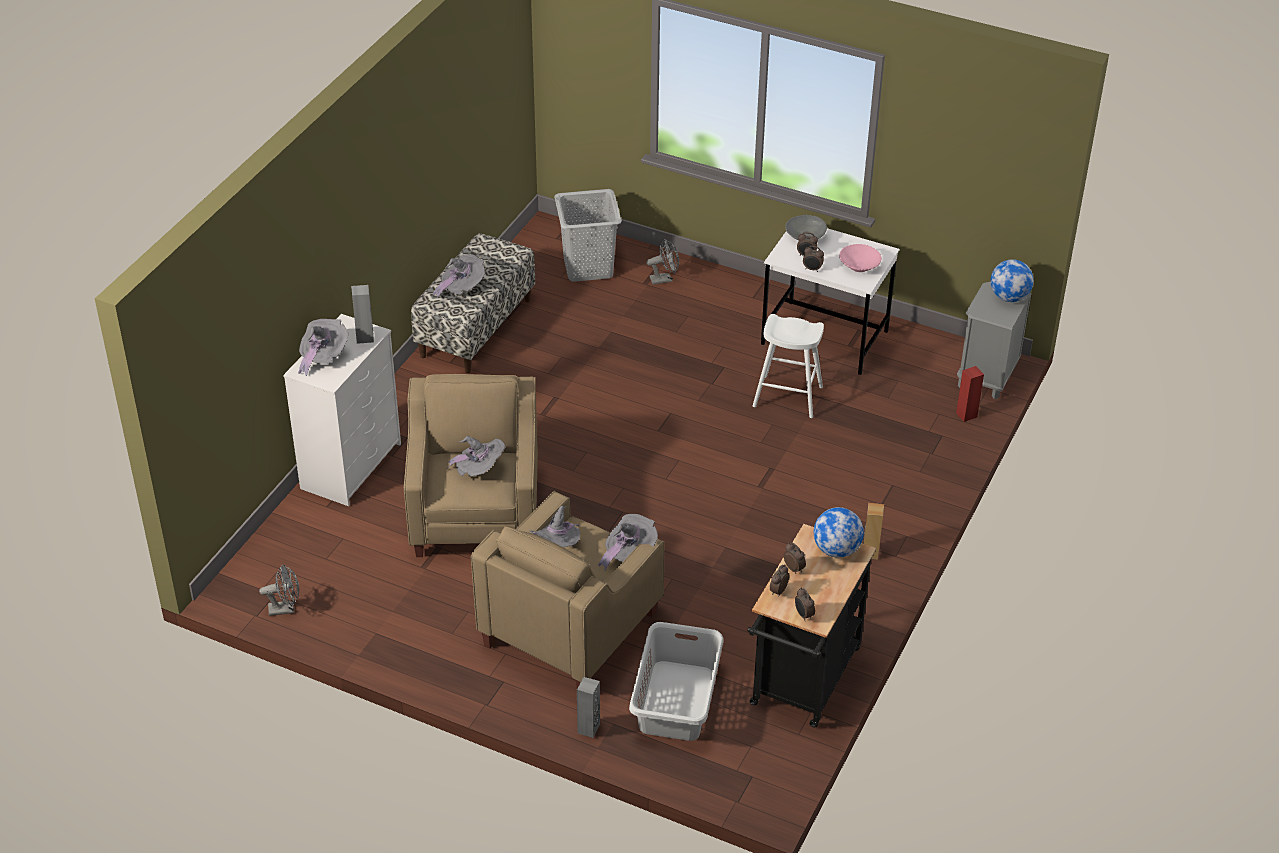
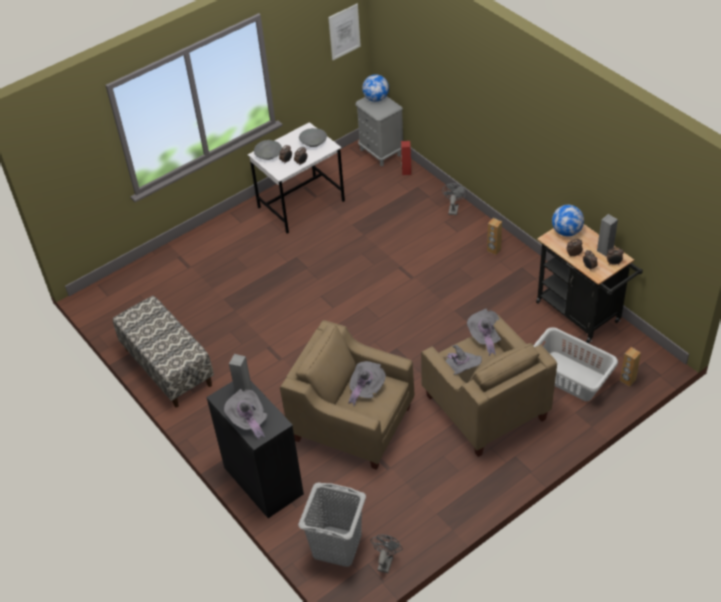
camera: 60 degrees left, 5 degrees up
white dresser [283,314,401,506] -> black dresser [206,381,304,518]
grey hat [433,255,485,299] -> none
grey laundry basket [554,189,621,282] -> grey laundry basket moved to [298,482,366,567]
grey speaker [577,677,600,738] -> grey speaker moved to [597,214,618,257]
grey fan [646,239,679,285] -> grey fan moved to [442,183,467,215]
white stool [753,314,824,418] -> none
pink bowl [839,244,882,272] -> grey bowl [299,128,327,147]
none -> picture [328,4,361,60]
none -> brown speaker [620,347,641,387]

